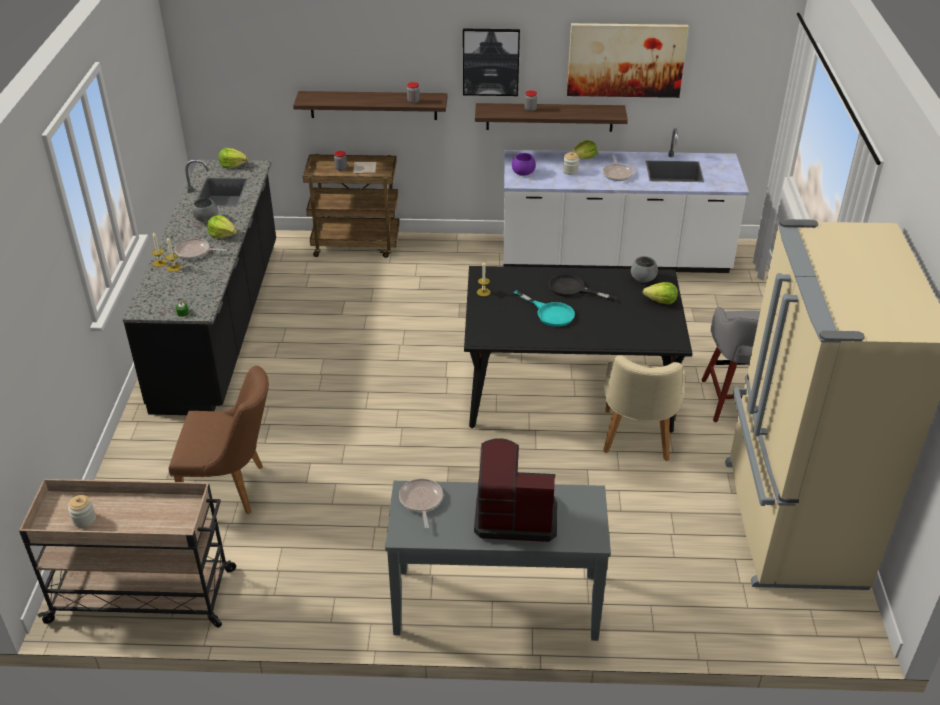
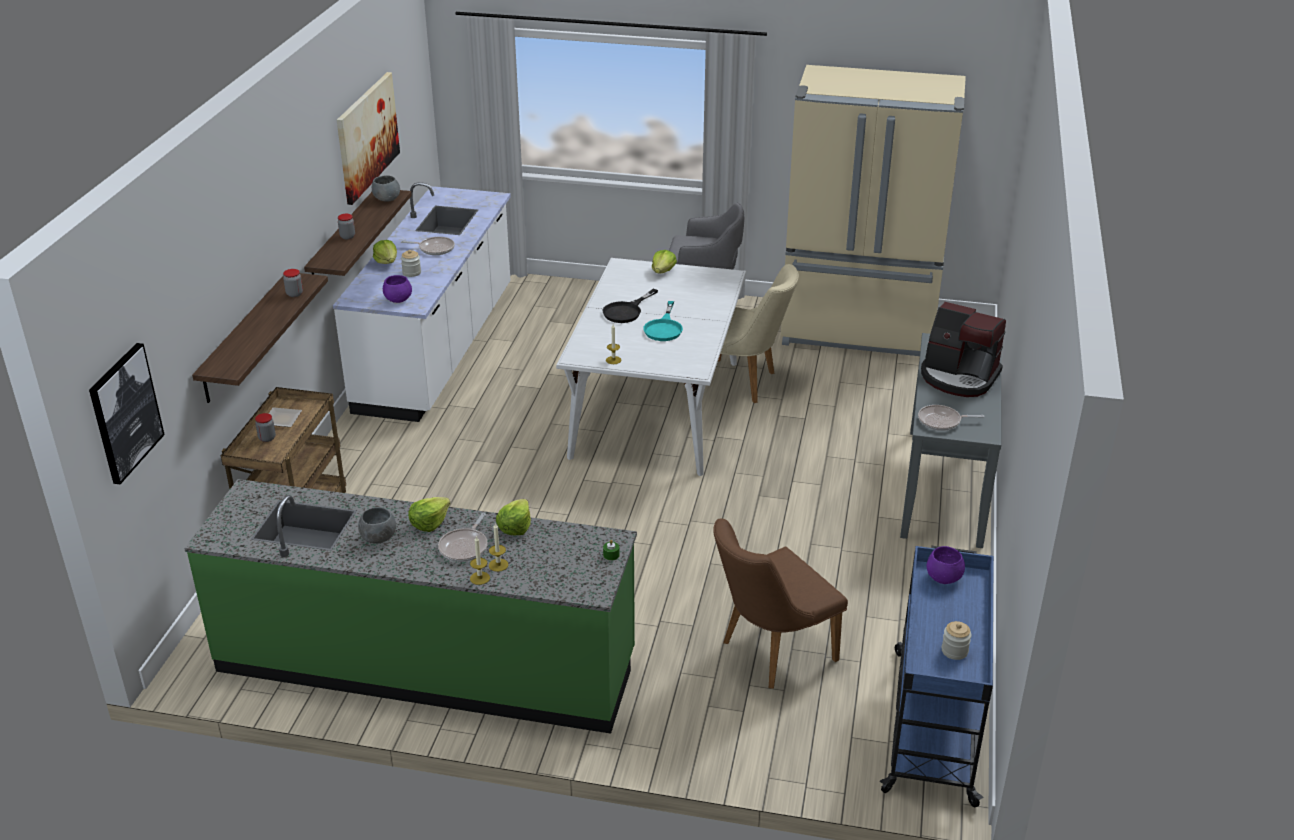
camera: 80 degrees left, 5 degrees down
beige cart [19,479,236,628] -> blue cart [880,546,994,807]
black counter [122,160,276,415] -> green counter [184,479,637,734]
brown chair [169,366,269,514] -> brown chair turned 135 degrees counterclockwise [713,518,848,689]
lettuce [218,148,248,168] -> lettuce moved to [496,499,531,535]
picture [463,29,520,96] -> picture moved to [89,343,165,484]
black dining table [464,266,693,433] -> white dining table [556,258,746,476]
coffee machine [474,438,557,542] -> coffee machine turned 75 degrees counterclockwise [921,302,1006,397]
turquoise frying pan [513,290,575,327] -> turquoise frying pan turned 135 degrees clockwise [644,301,683,341]
grey bowl [631,256,658,283] -> grey bowl moved to [372,175,400,202]
none -> purple bowl [927,546,965,584]

